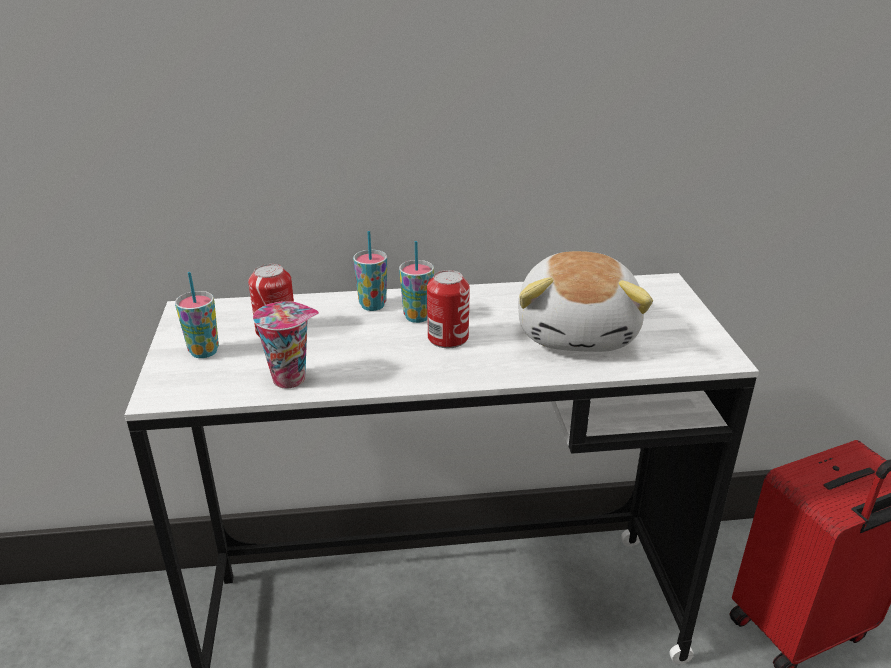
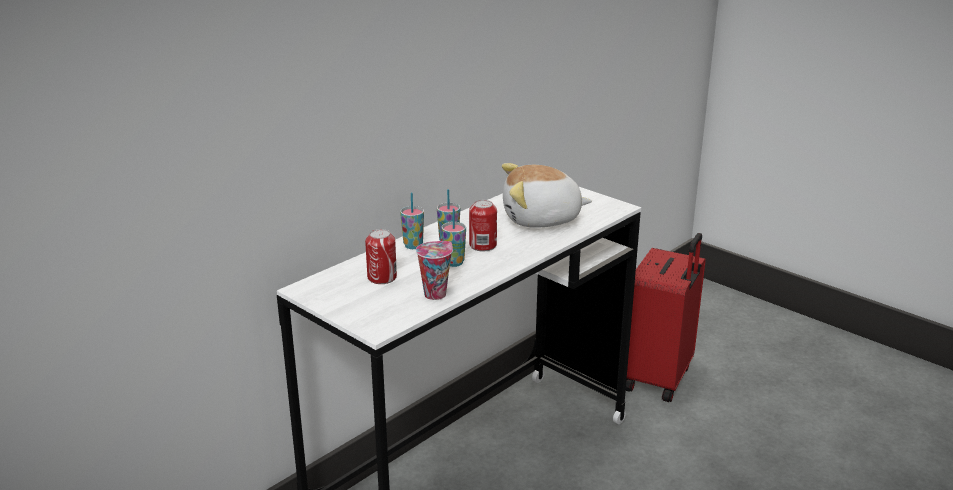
camera: 40 degrees left, 5 degrees down
cup [175,272,219,358] -> cup moved to [441,208,466,267]
plush toy [518,251,653,352] -> plush toy turned 120 degrees clockwise [502,163,592,228]

